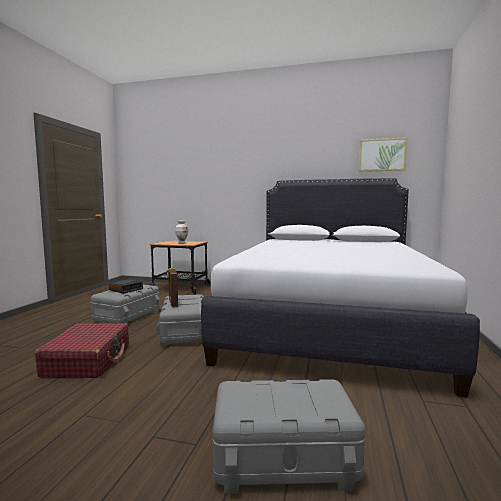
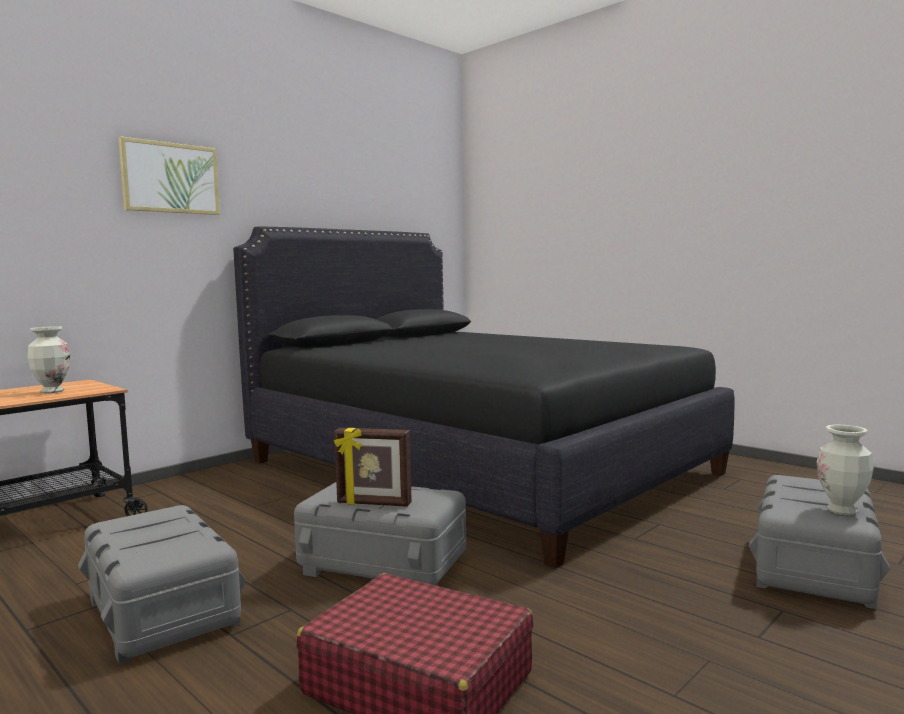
camera: 60 degrees left, 0 degrees up
alarm clock [109,279,143,294] -> none
white bed [201,178,480,398] -> black bed [233,226,734,568]
picture [359,137,407,172] -> picture moved to [118,136,220,215]
none -> vase [817,425,874,515]

